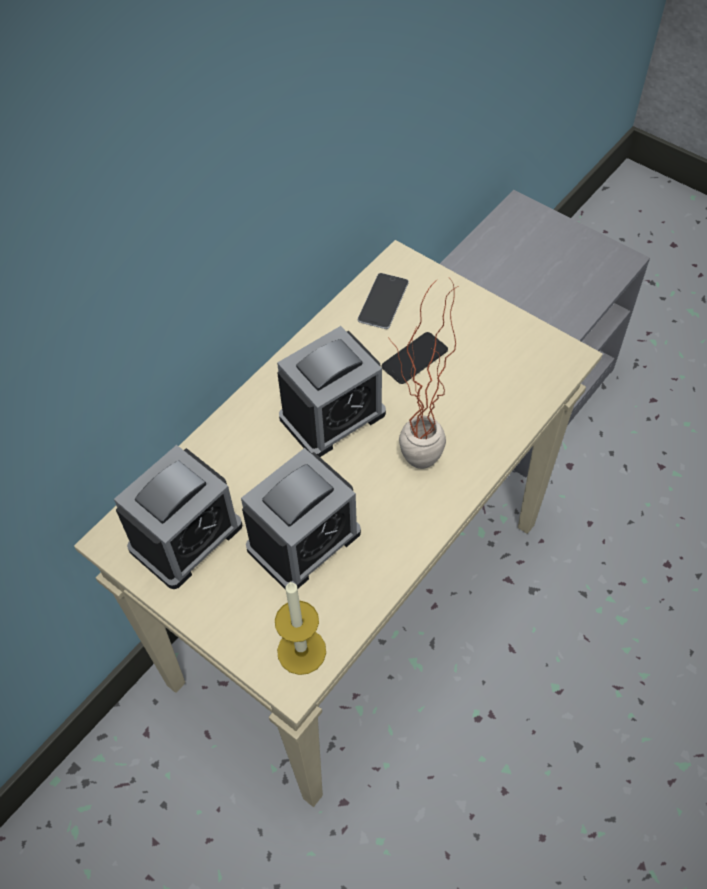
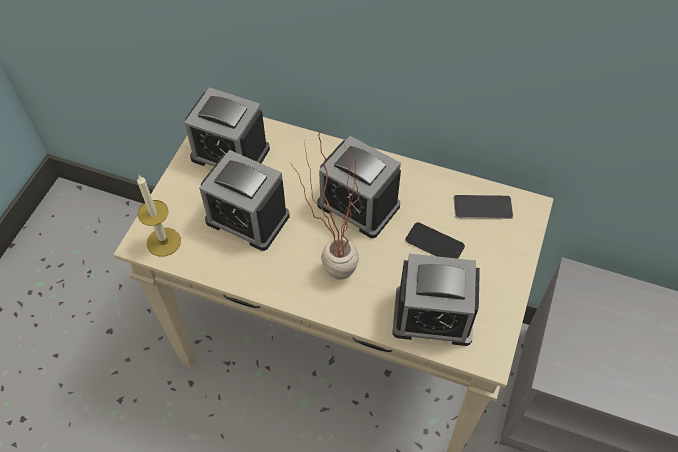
camera: 70 degrees right, 0 degrees up
none -> alarm clock [392,254,480,346]

